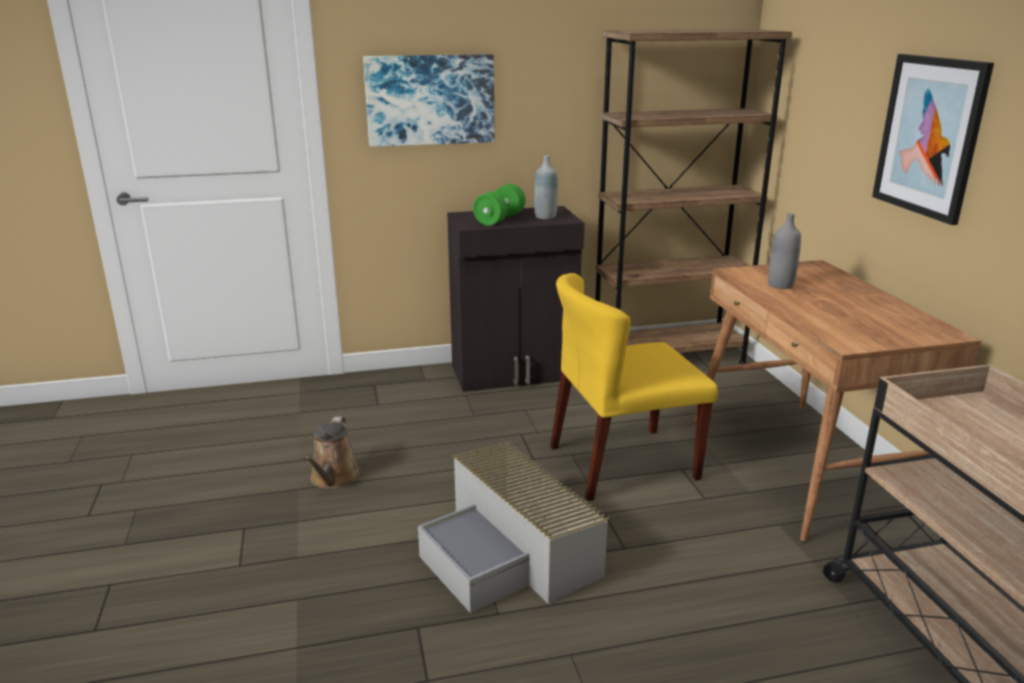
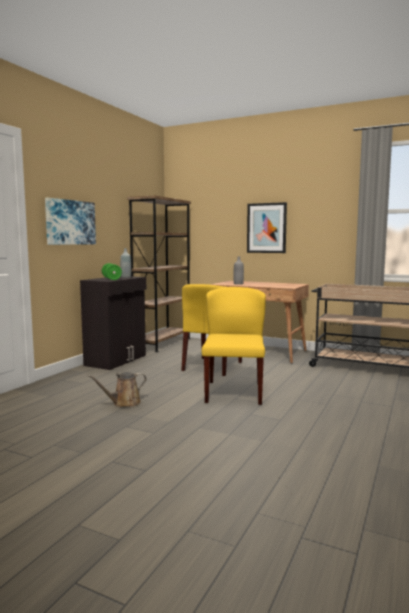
camera: 50 degrees left, 15 degrees down
brown watering can [304,417,360,489] -> brown watering can turned 105 degrees clockwise [88,372,146,407]
grey storage box [418,442,609,613] -> yellow chair [202,287,266,405]

